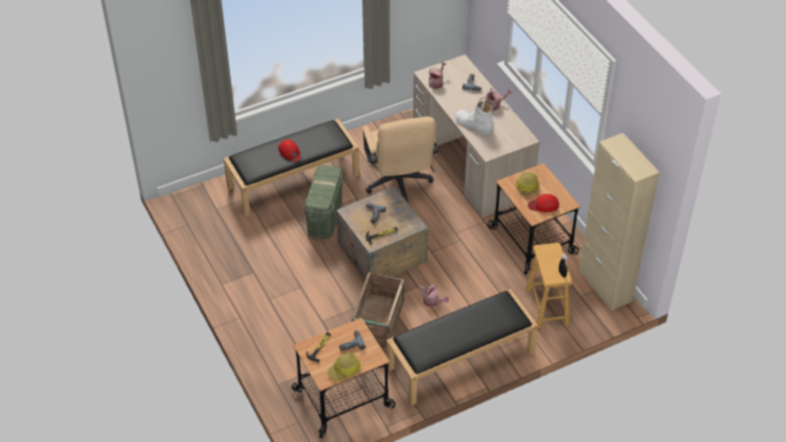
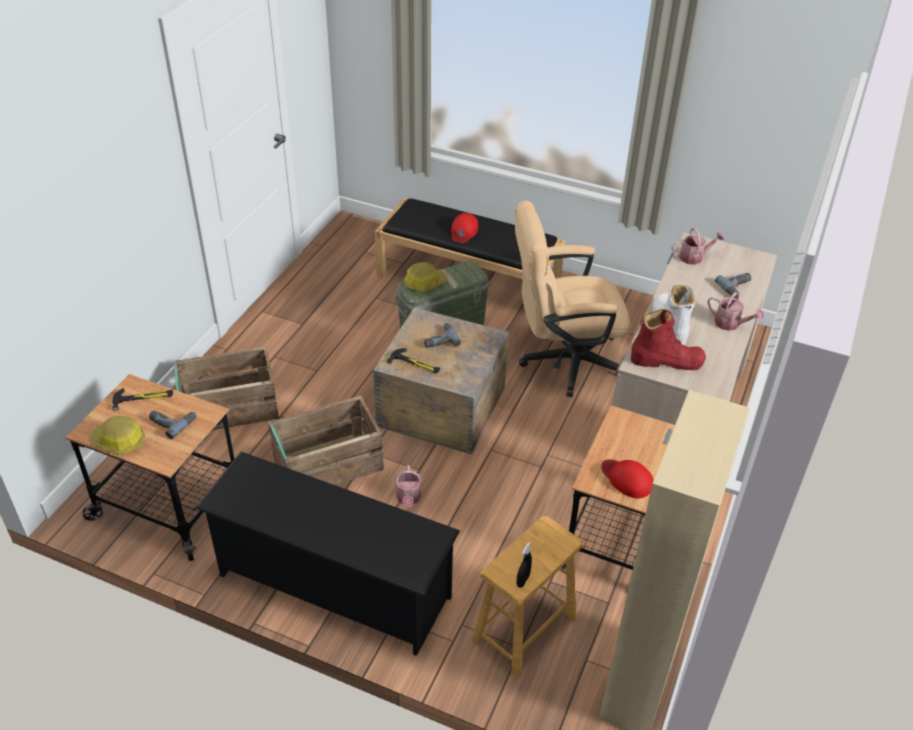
camera: 50 degrees right, 5 degrees down
beige office chair [363,116,438,204] -> beige office chair turned 45 degrees clockwise [515,201,630,397]
black bench [387,289,538,406] -> black shoe rack [195,452,460,656]
hard hat [515,172,539,195] -> hard hat moved to [404,262,448,292]
none -> crate [174,346,279,430]
none -> red boot [631,309,706,370]

